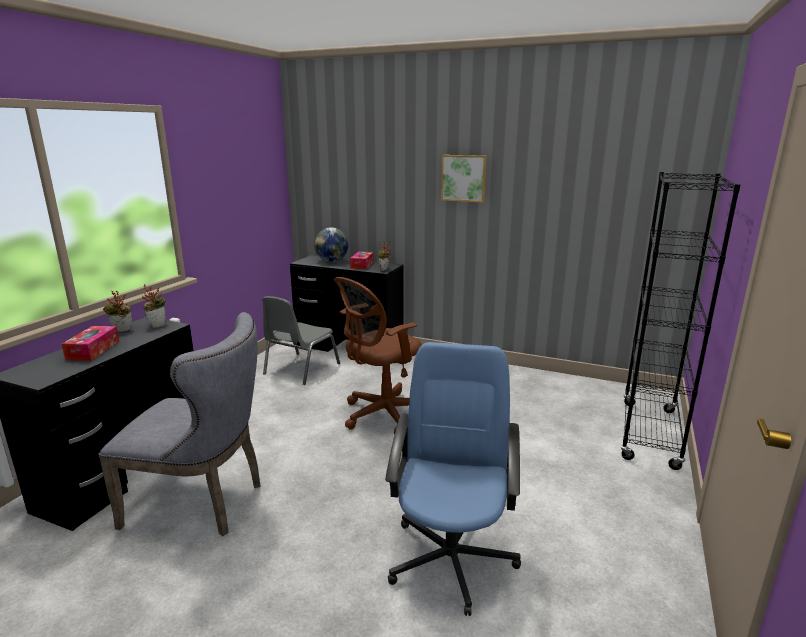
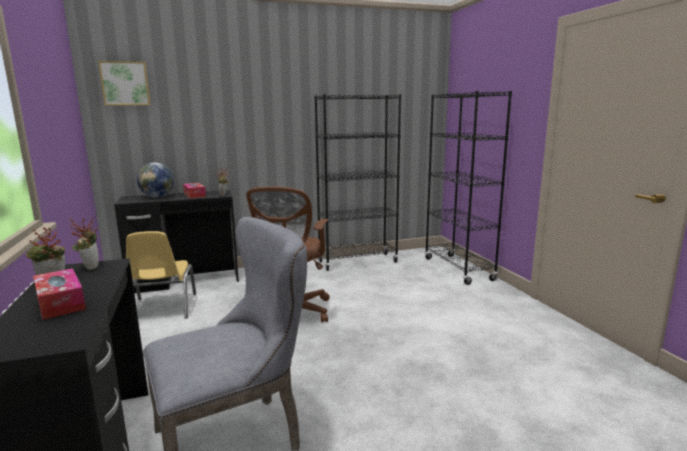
camera: 40 degrees left, 5 degrees down
grey chair [262,296,340,385] -> yellow chair [126,231,196,319]
blue office chair [385,342,521,616] -> none
picture [441,155,487,203] -> picture moved to [98,61,151,105]
none -> black bookcase [314,94,401,271]

